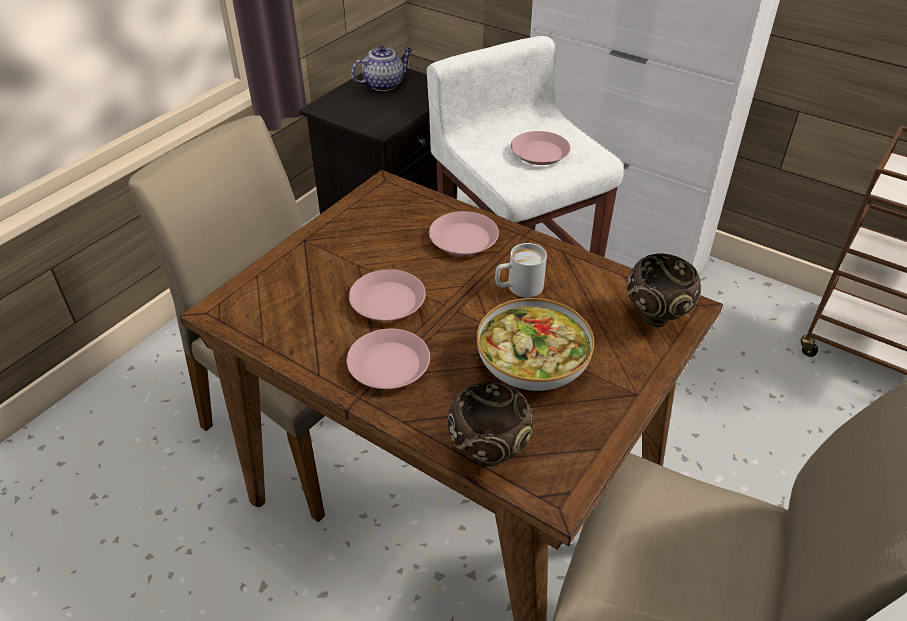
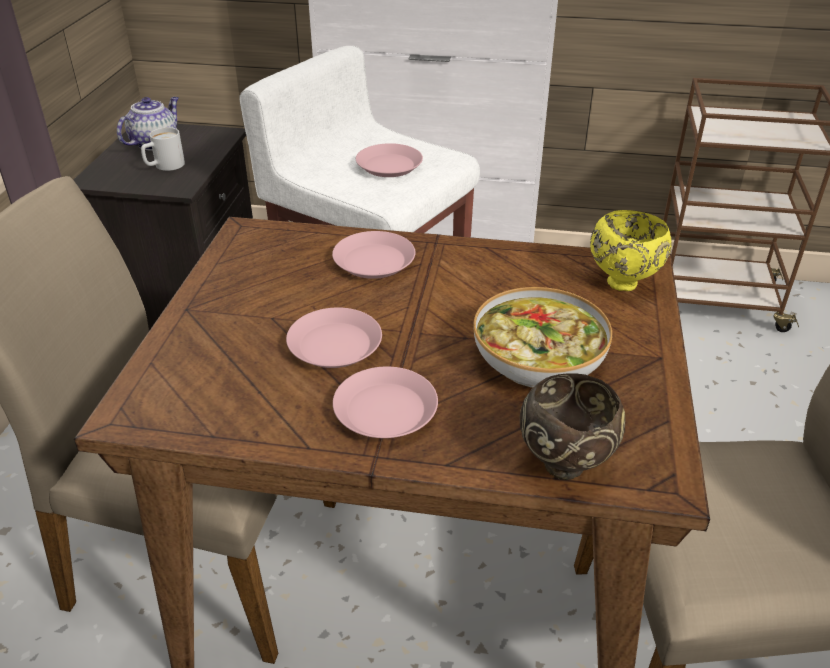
camera: 25 degrees left, 5 degrees down
white mug [495,243,547,298] -> white mug moved to [141,127,185,171]
brown bowl [627,253,701,327] -> yellow bowl [590,210,672,291]

